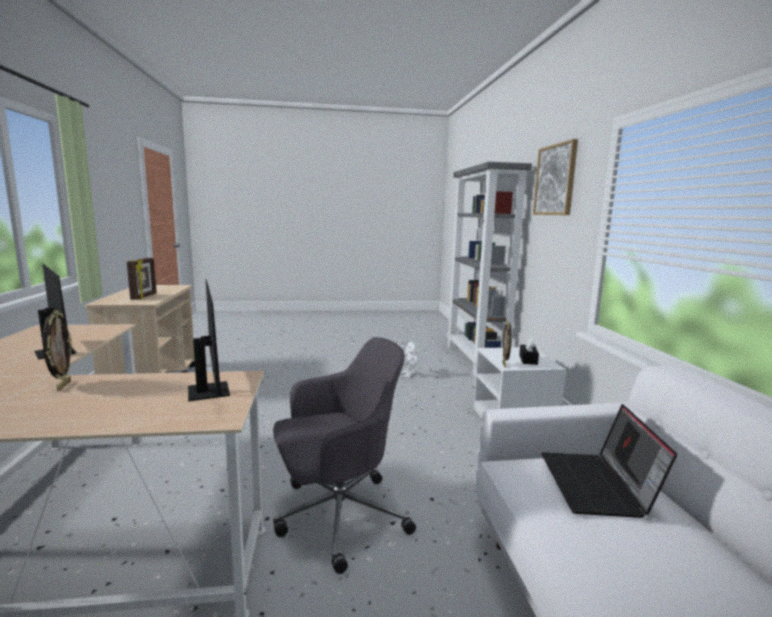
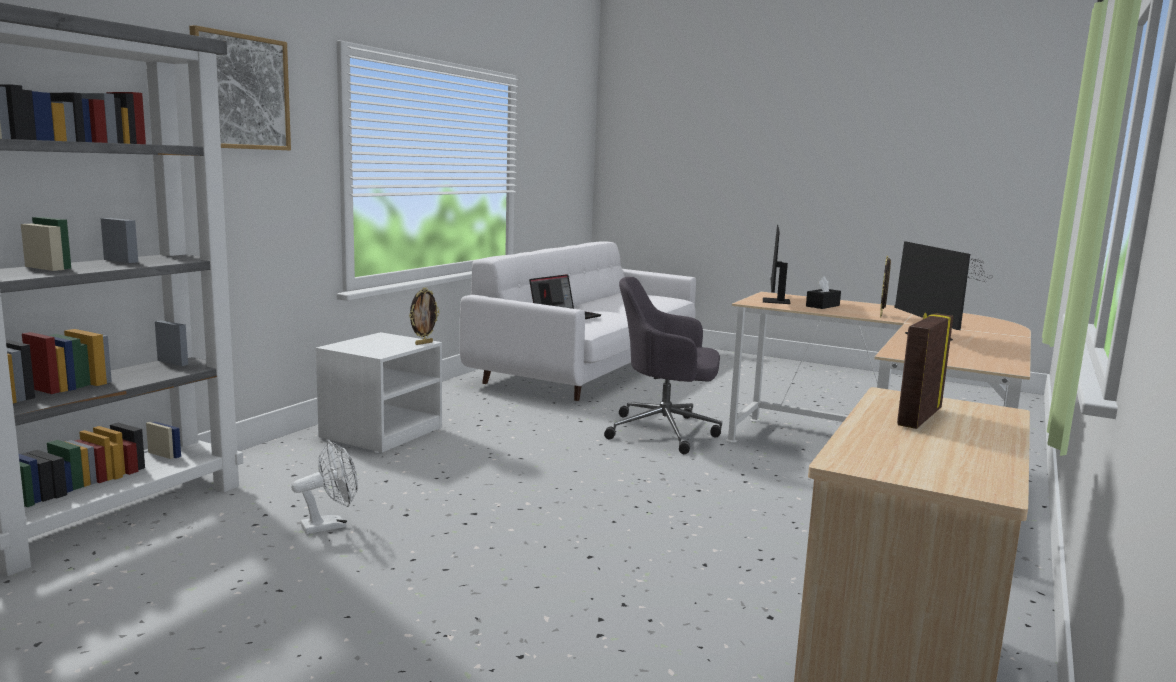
camera: 145 degrees left, 0 degrees up
black tissue box [519,338,539,365] -> black tissue box moved to [806,276,841,309]

